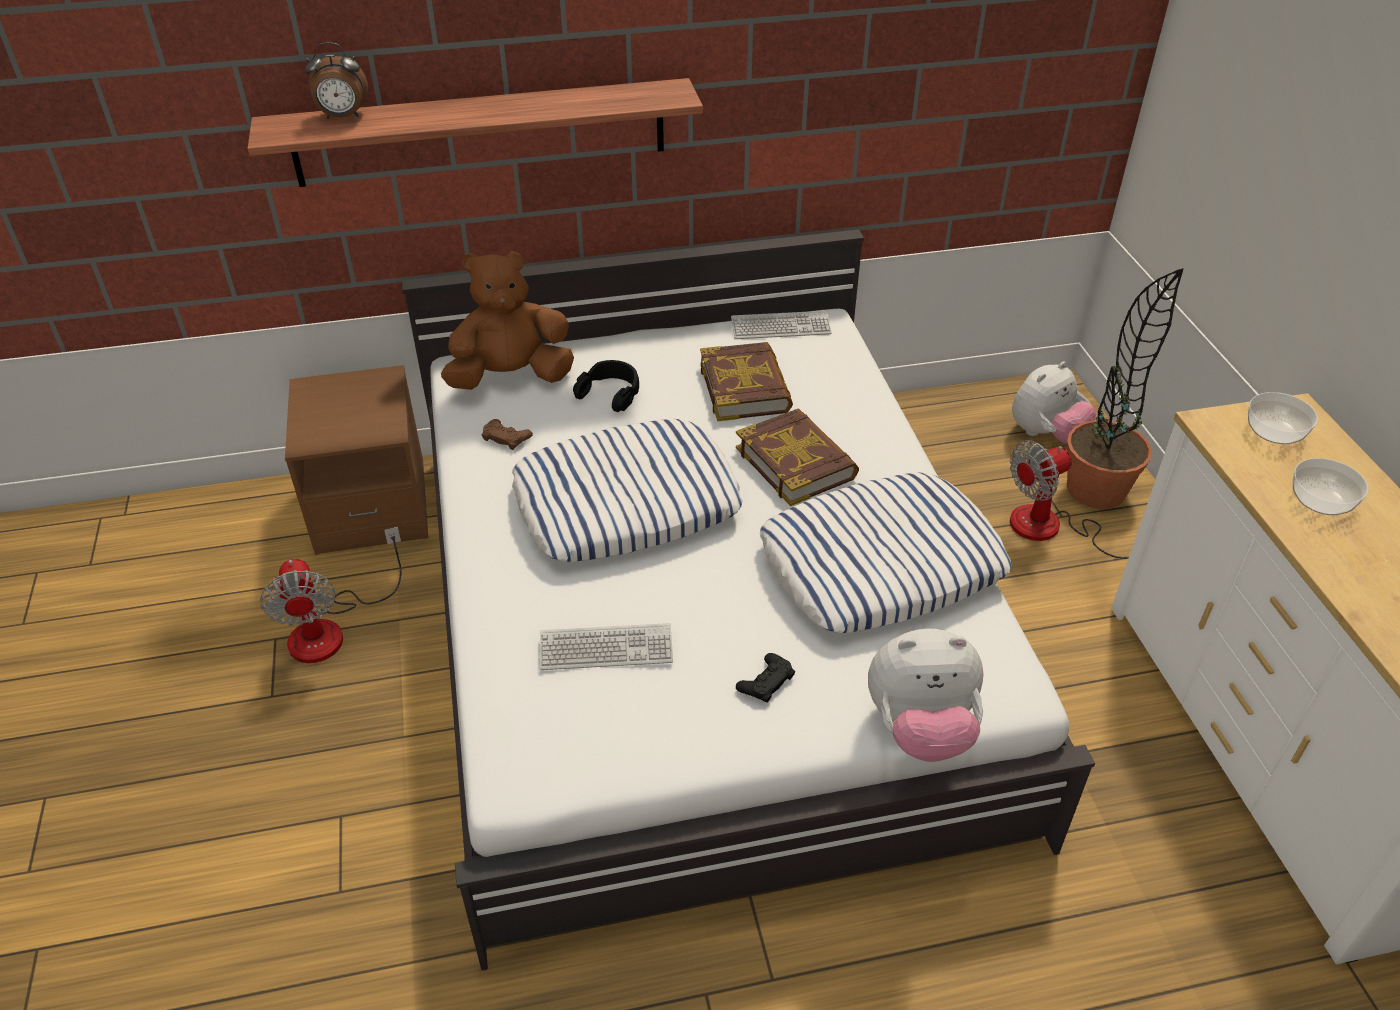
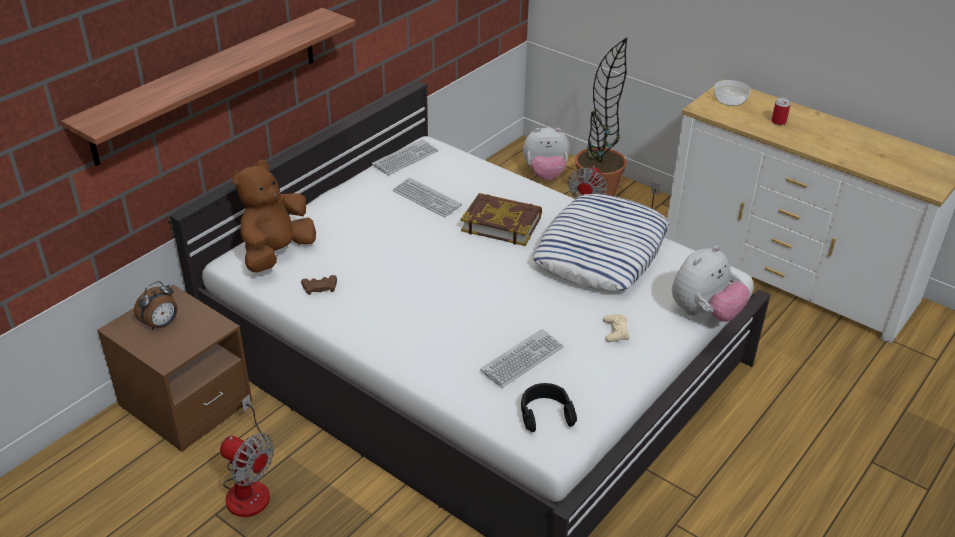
camera: 40 degrees left, 5 degrees down
alarm clock [305,42,368,119] -> alarm clock moved to [134,281,178,331]
pillow [512,419,742,562] -> none
black headphones [573,360,639,412] -> black headphones moved to [521,383,577,432]
book [700,342,793,421] -> keyboard [392,178,462,217]
black game controller [736,653,795,703] -> beige game controller [603,314,629,342]
plush toy [1012,362,1096,444] -> plush toy turned 75 degrees clockwise [523,128,570,180]
bowl [1293,458,1368,515] -> can [771,98,791,125]

